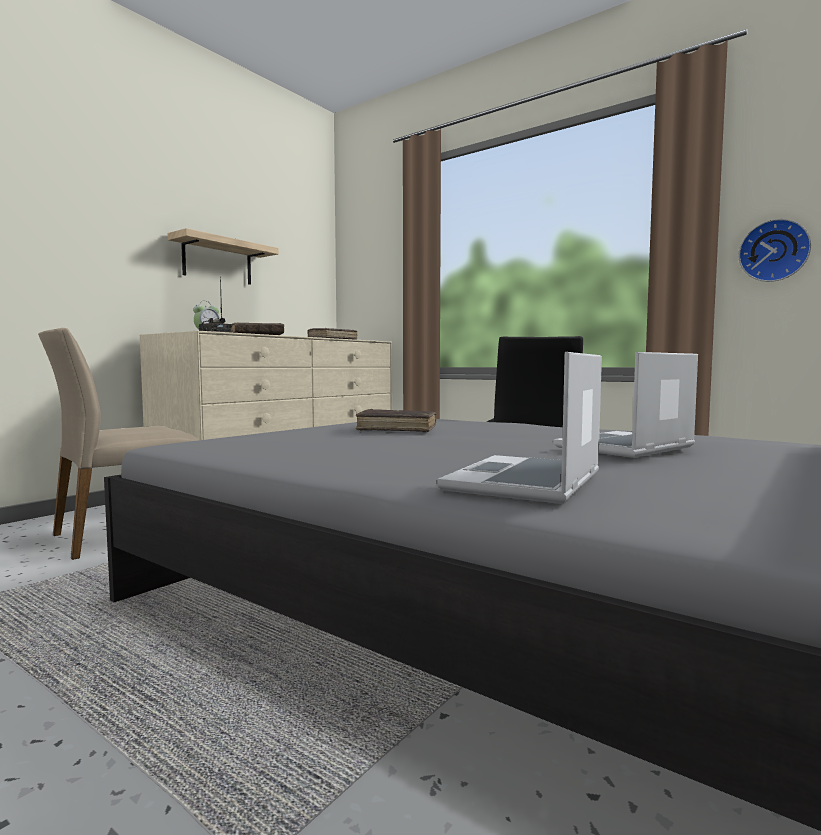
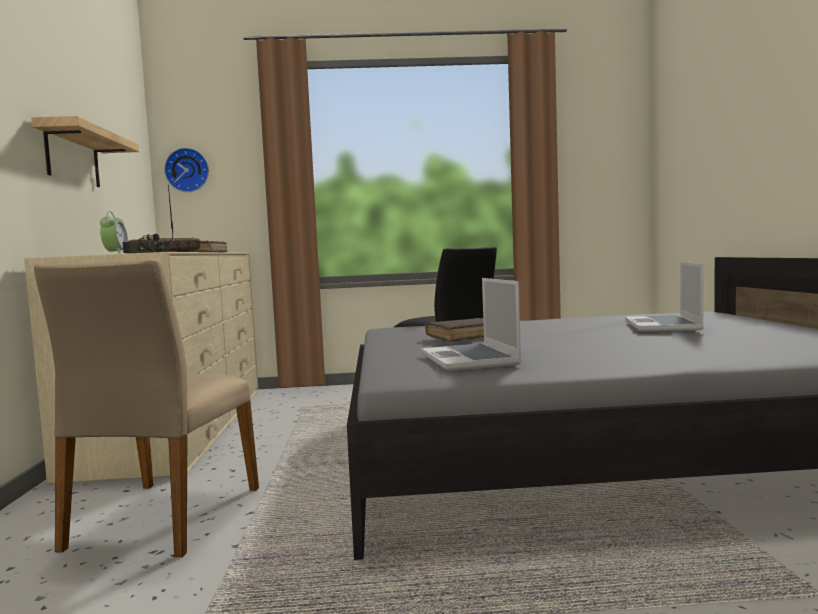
camera: 40 degrees left, 0 degrees up
laptop [437,352,602,504] -> laptop moved to [421,278,522,371]
wall clock [739,219,811,282] -> wall clock moved to [164,148,209,192]

